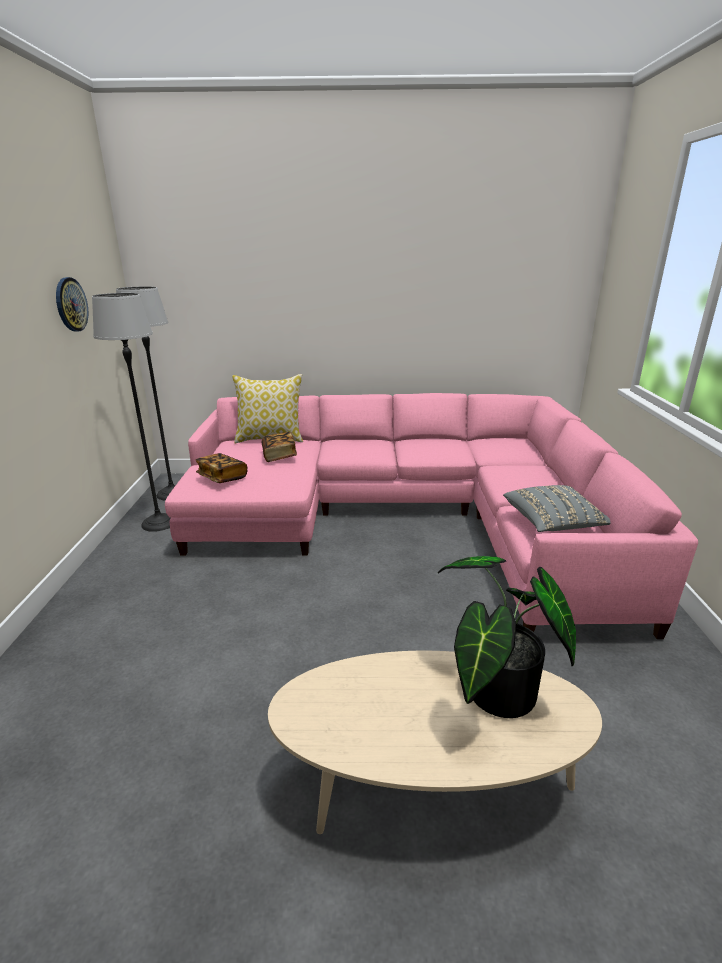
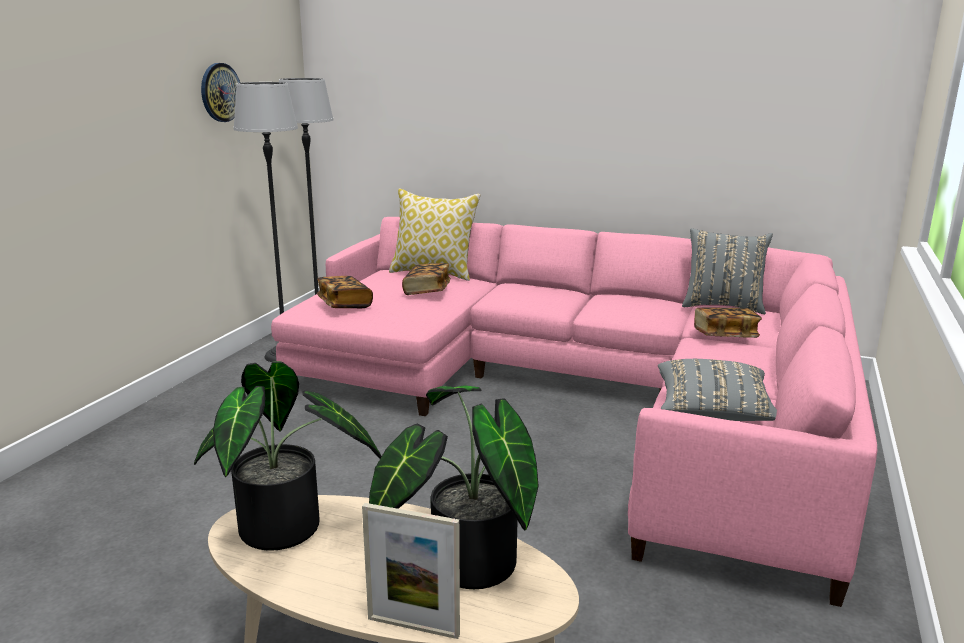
camera: 20 degrees right, 5 degrees down
none -> potted plant [194,361,382,551]
none -> picture frame [362,503,460,639]
none -> grey pillow [682,228,773,314]
none -> book [694,307,762,338]

